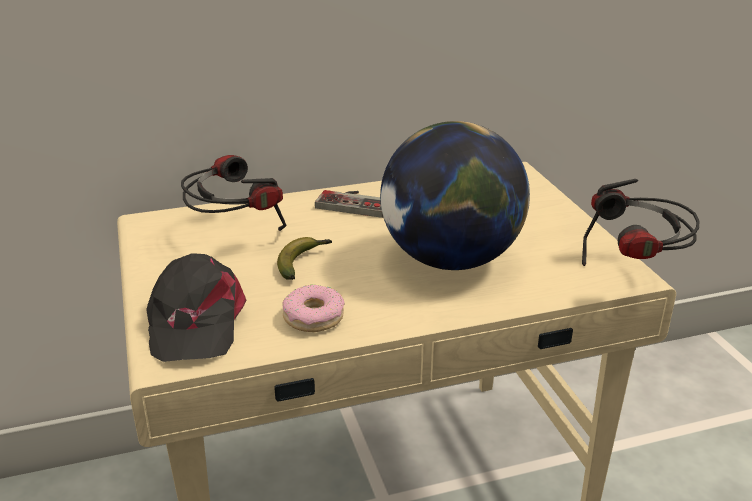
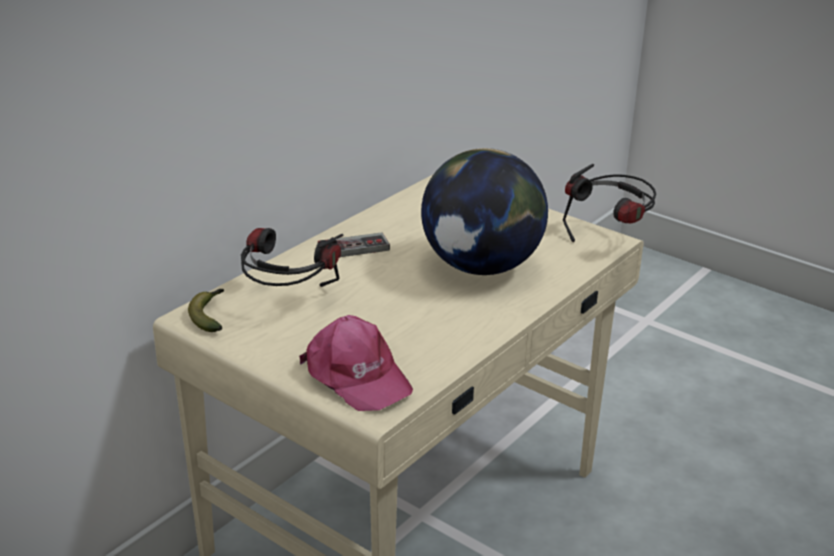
camera: 35 degrees left, 0 degrees up
black cap [146,253,246,362] -> pink cap [299,315,413,411]
banana [277,237,332,280] -> banana moved to [188,289,224,332]
donut [282,285,345,332] -> none

